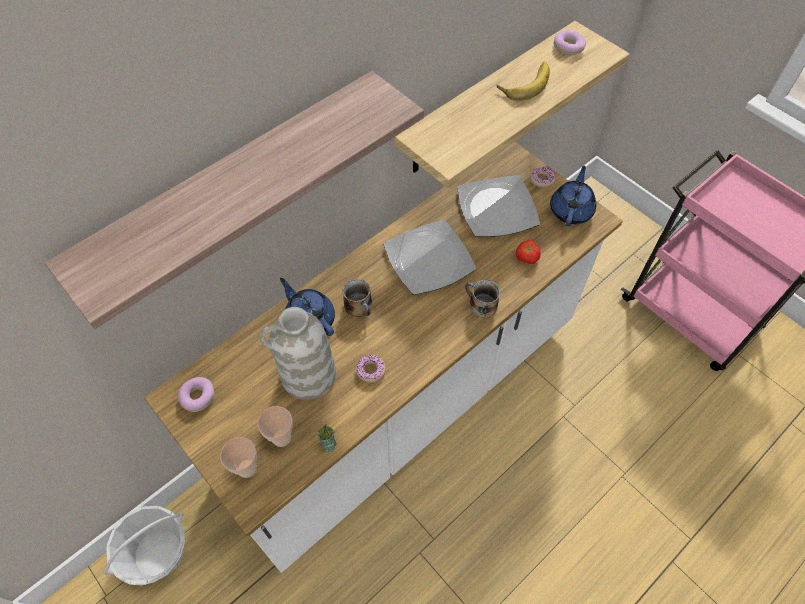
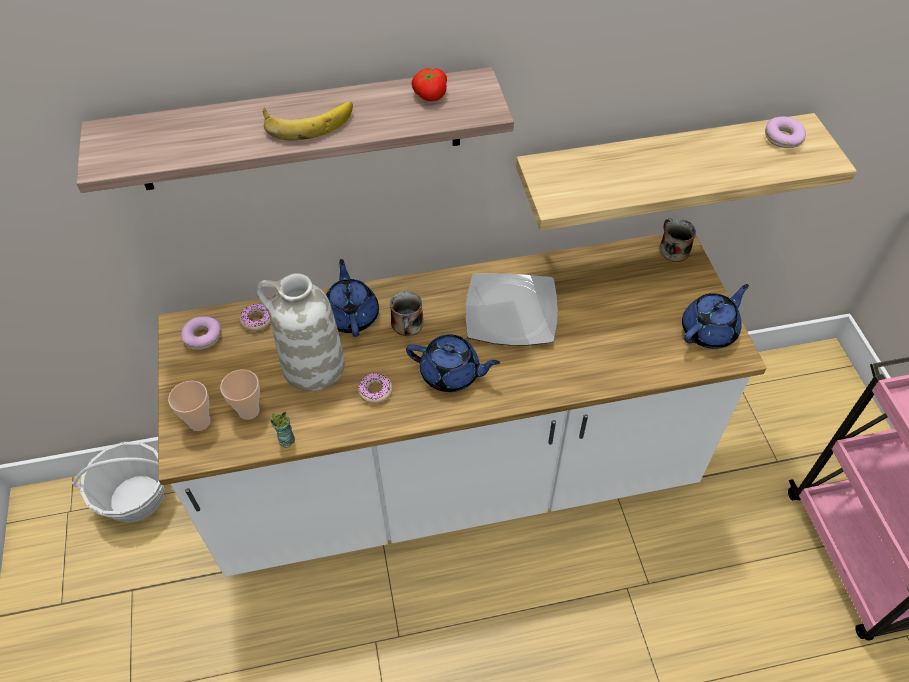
camera: 30 degrees right, 5 degrees down
plate [457,175,540,237] -> none
mug [465,280,500,318] -> mug moved to [660,218,696,262]
banana [497,61,550,101] -> banana moved to [263,101,353,140]
tomato [516,240,541,264] -> tomato moved to [412,68,447,101]
donut [530,167,555,188] -> donut moved to [240,303,271,332]
none -> blue teapot [406,334,500,392]

